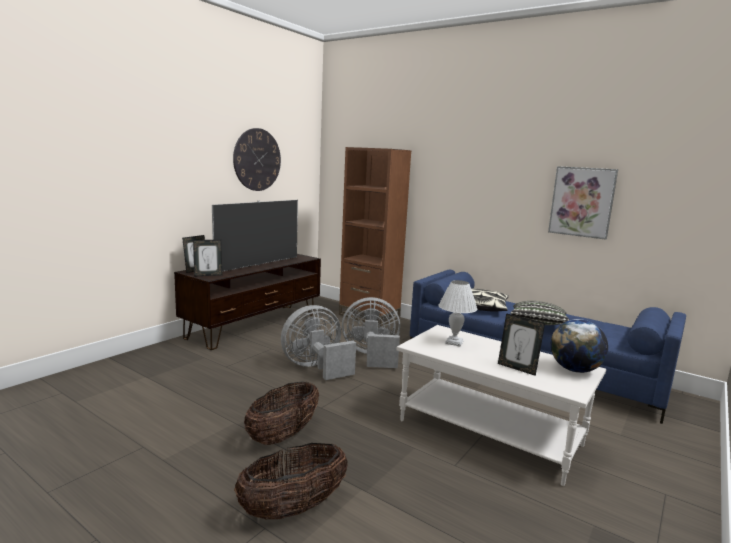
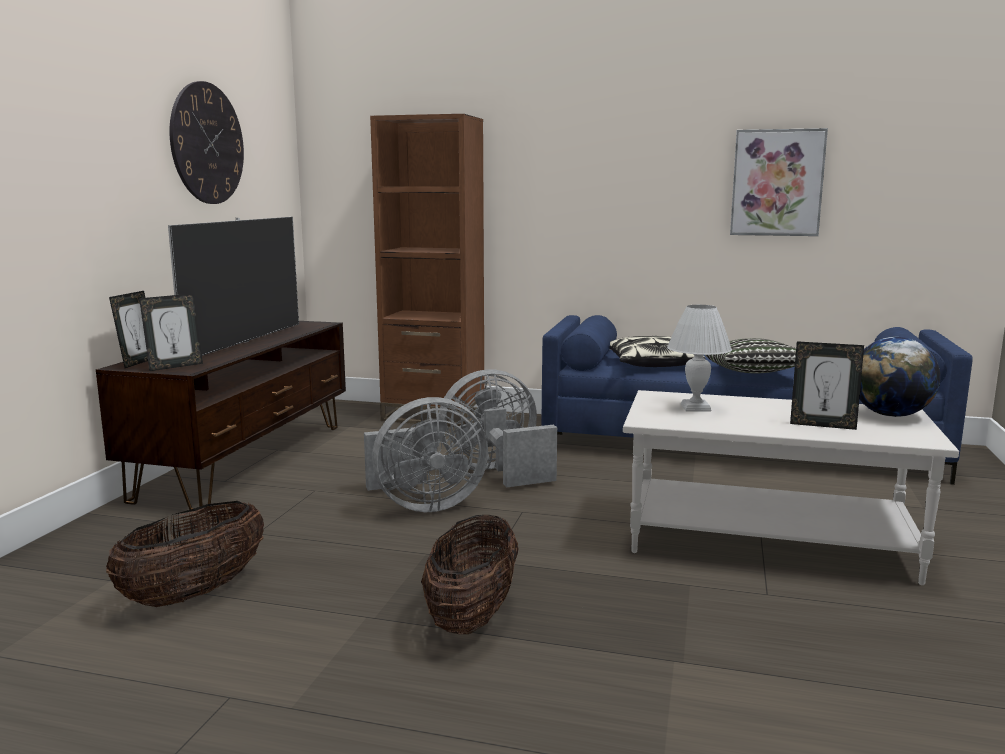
camera: 20 degrees left, 0 degrees up
basket [234,443,348,519] -> basket moved to [106,501,264,607]
grey fan [281,305,356,380] -> grey fan turned 150 degrees counterclockwise [364,397,488,512]

